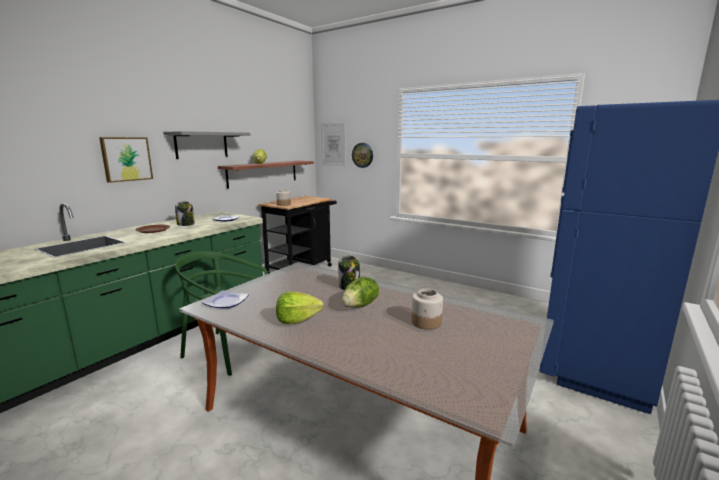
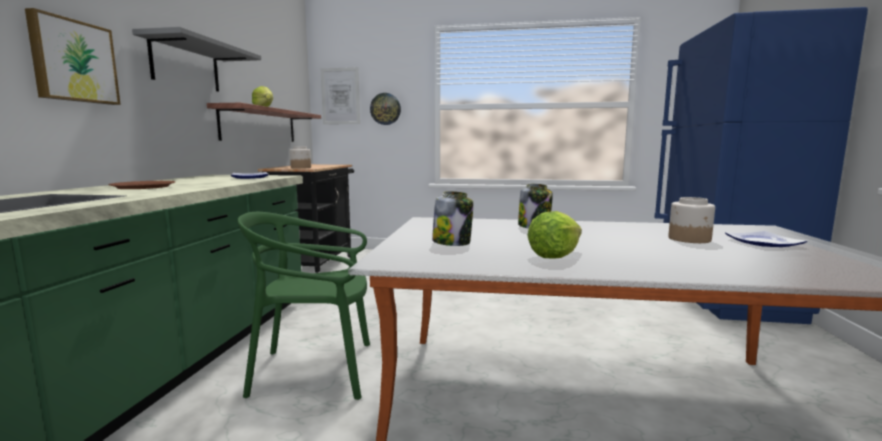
camera: 25 degrees left, 5 degrees down
jar [175,201,195,226] -> jar moved to [432,191,473,246]
plate [202,290,249,308] -> plate moved to [725,231,807,247]
lettuce [341,277,379,307] -> none

